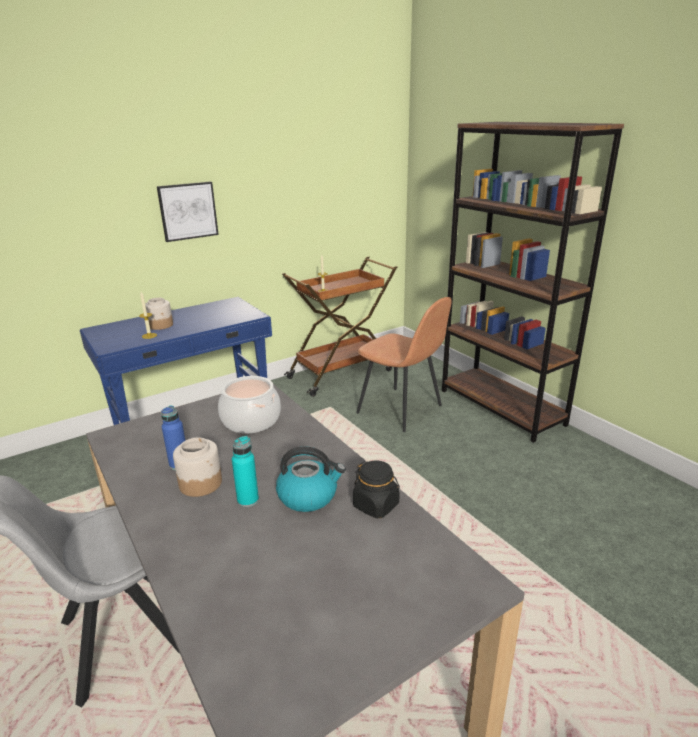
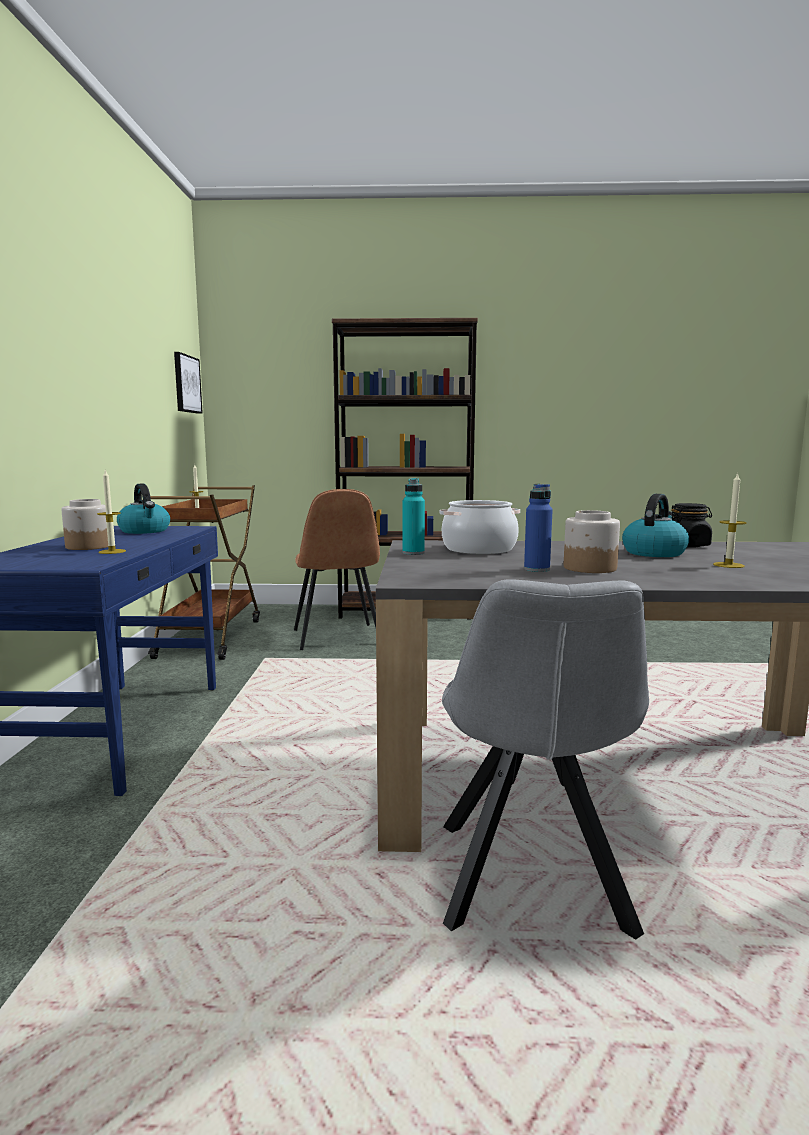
camera: 55 degrees left, 15 degrees down
picture [157,182,219,242] -> picture moved to [174,352,203,414]
turquoise bottle [232,436,259,507] -> turquoise bottle moved to [403,478,425,555]
brown chair [356,297,451,432] -> brown chair turned 90 degrees clockwise [294,489,380,650]
none -> kettle [117,484,170,534]
none -> candle [713,473,747,568]

